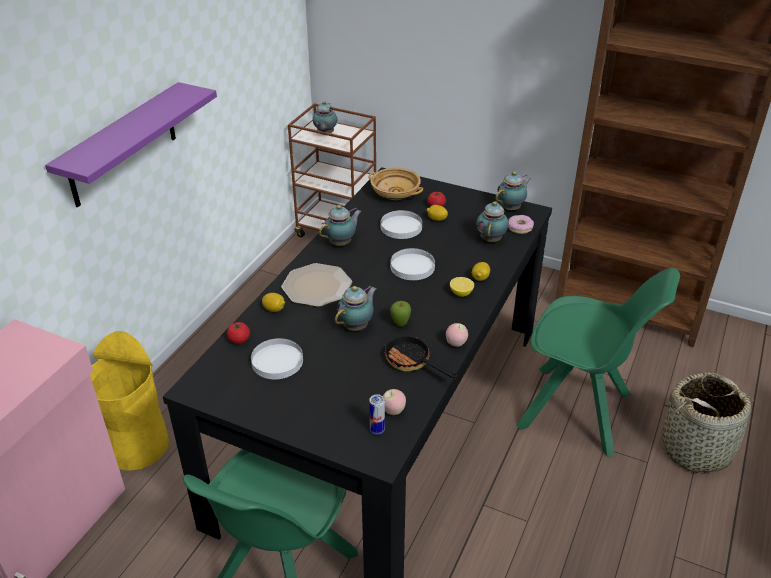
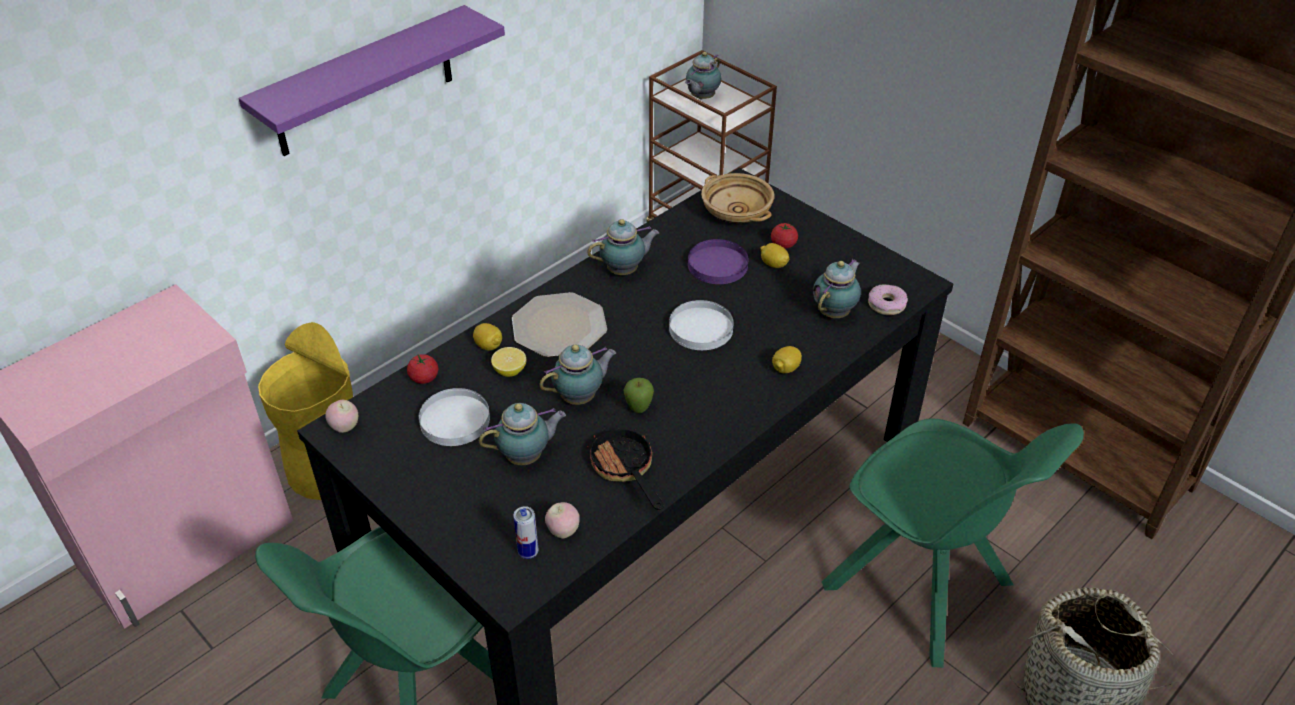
camera: 20 degrees right, 5 degrees up
white plate [381,210,422,239] -> purple plate [688,239,749,284]
apple [446,323,468,347] -> apple moved to [325,400,358,433]
lemon [450,277,474,297] -> lemon moved to [491,347,527,377]
teapot [495,171,531,210] -> teapot moved to [479,403,566,465]

